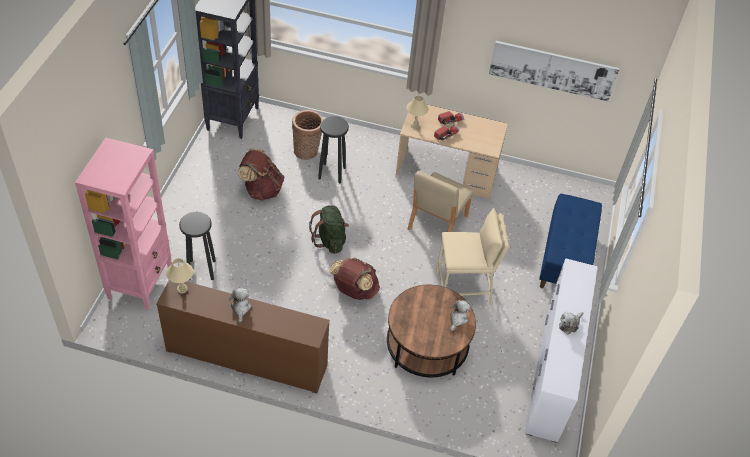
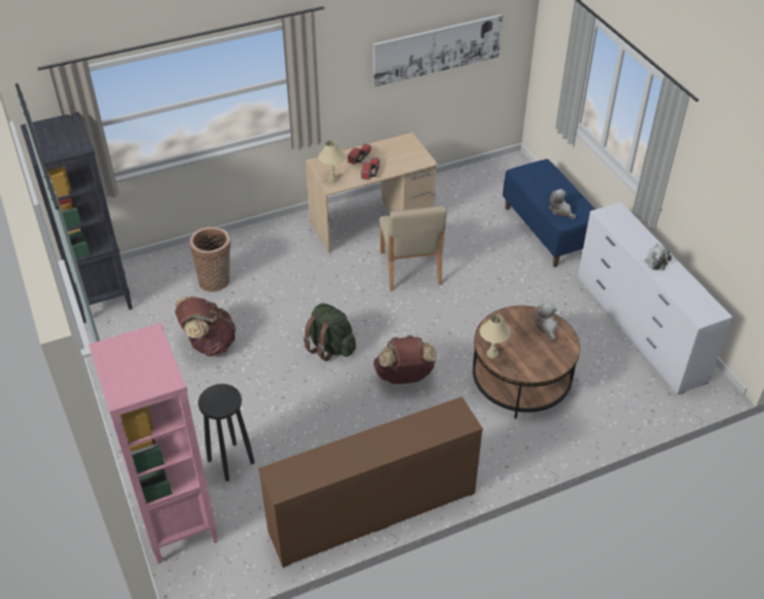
camera: 35 degrees left, 5 degrees down
beige table lamp [166,258,193,293] -> beige table lamp moved to [480,314,511,359]
plush toy [229,287,251,323] -> plush toy moved to [549,189,576,219]
black stool [318,116,349,183] -> none
beige stool [436,208,509,305] -> none

